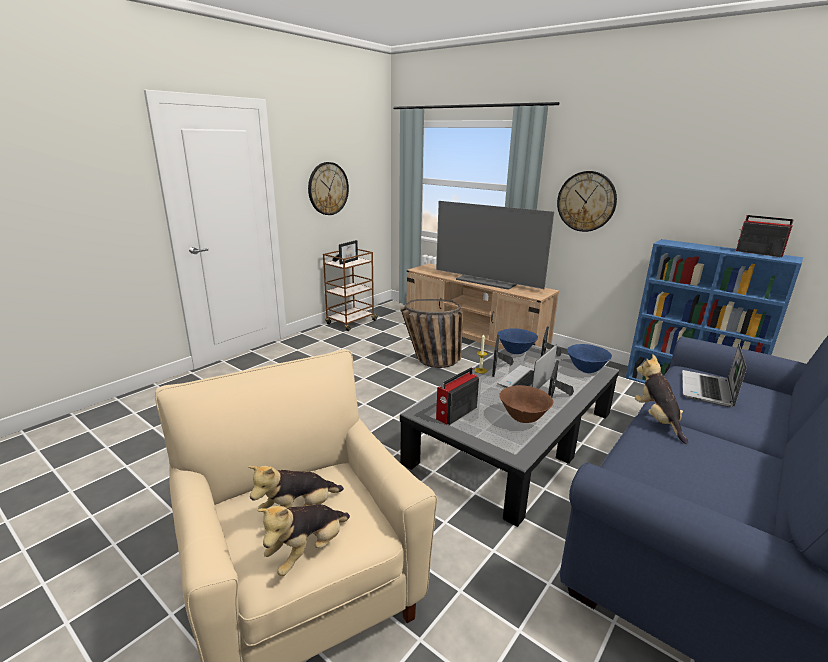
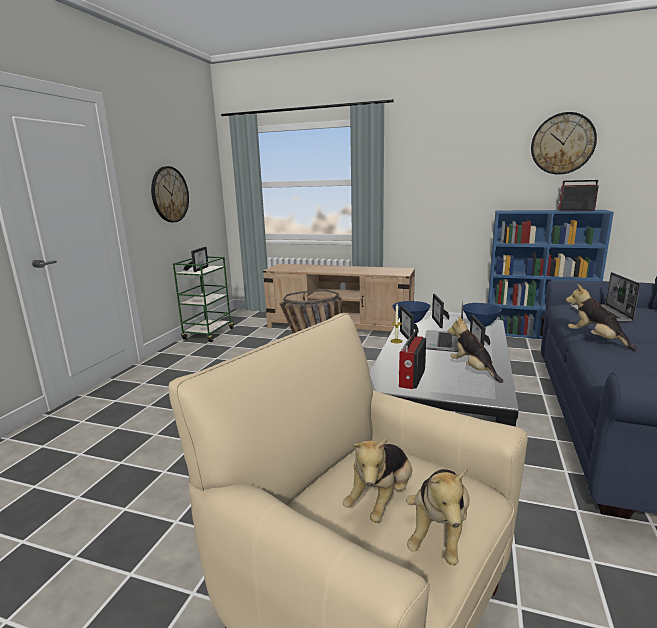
camera: 20 degrees left, 5 degrees down
brown cart [323,249,378,331] -> green cart [173,256,235,342]
television [436,201,554,290] -> none
brown bowl [499,385,553,423] -> plush toy [448,316,503,383]
wall clock [557,171,617,232] -> wall clock moved to [531,112,597,175]

